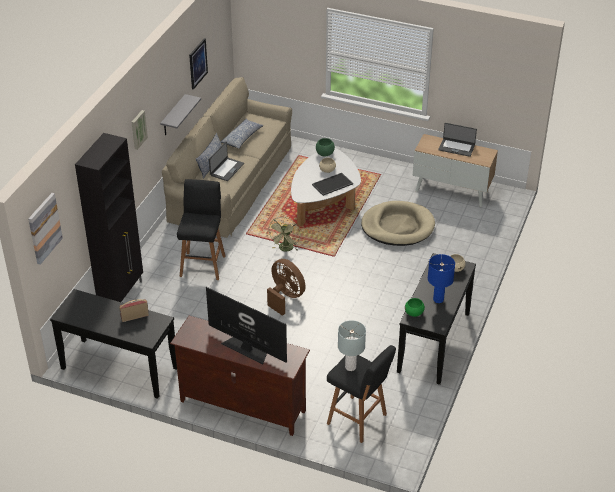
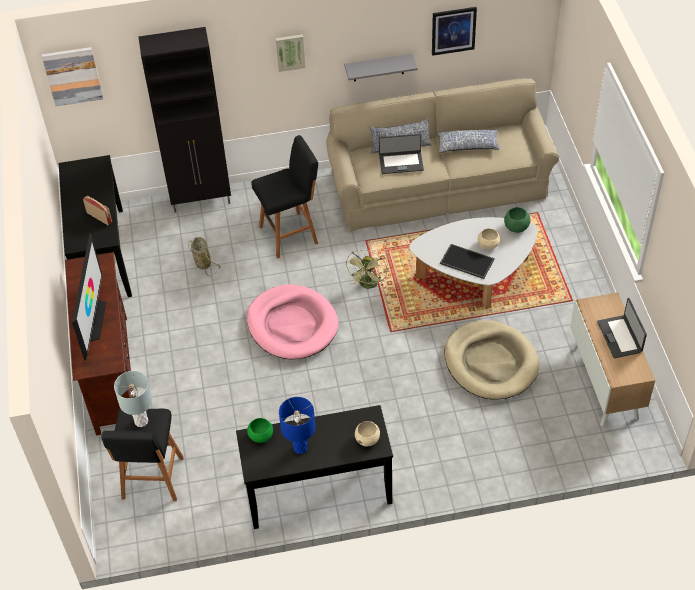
camera: 60 degrees right, 10 degrees up
brown fan [267,259,306,316] -> pink dog bed [247,285,339,360]
green fan [268,217,300,251] -> green fan turned 60 degrees counterclockwise [345,250,387,289]
none -> basket [188,237,221,275]

